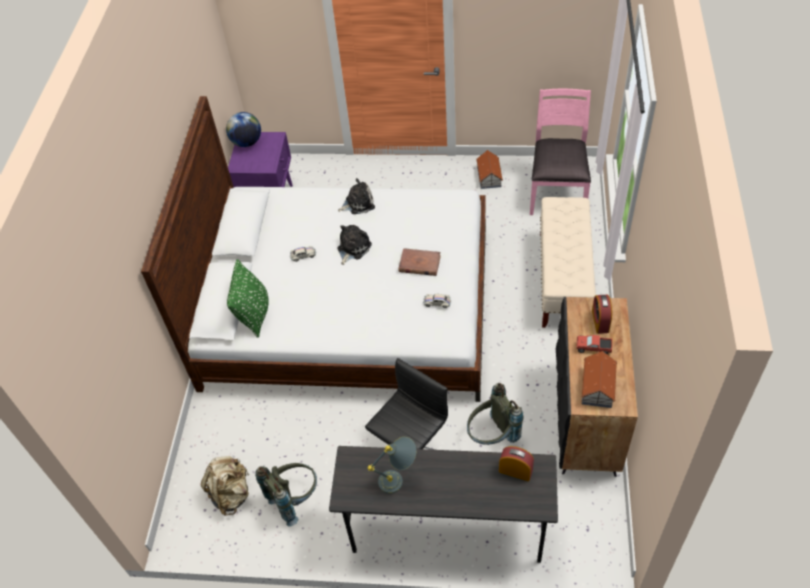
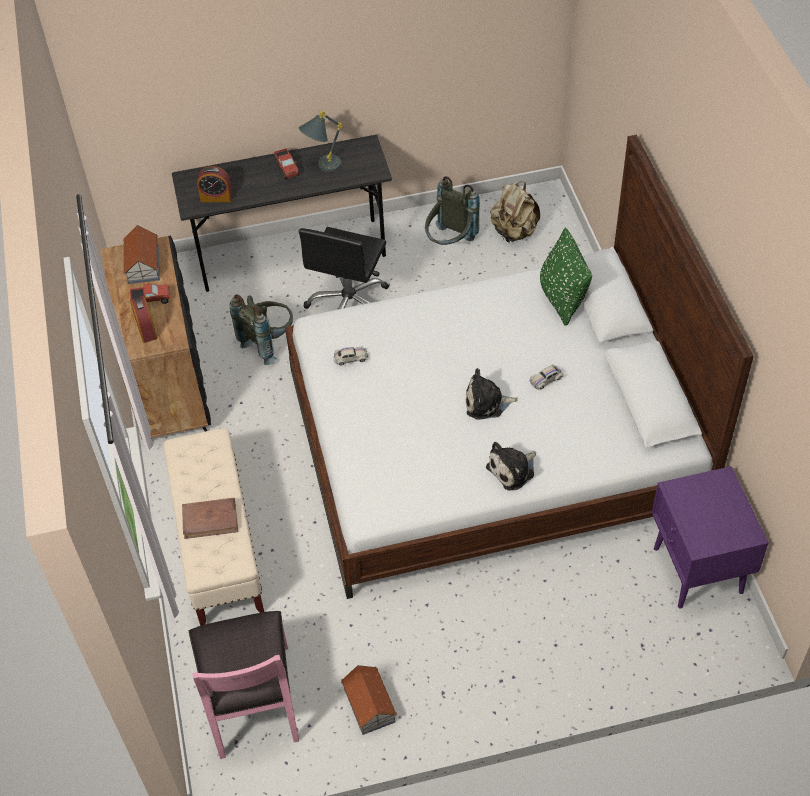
camera: 160 degrees right, 0 degrees up
globe [226,112,261,147] -> none
plush toy [337,225,372,265] -> plush toy turned 75 degrees clockwise [466,368,518,420]
brown book [398,248,441,276] -> brown book moved to [182,498,238,539]
none -> toy truck [274,148,299,179]

